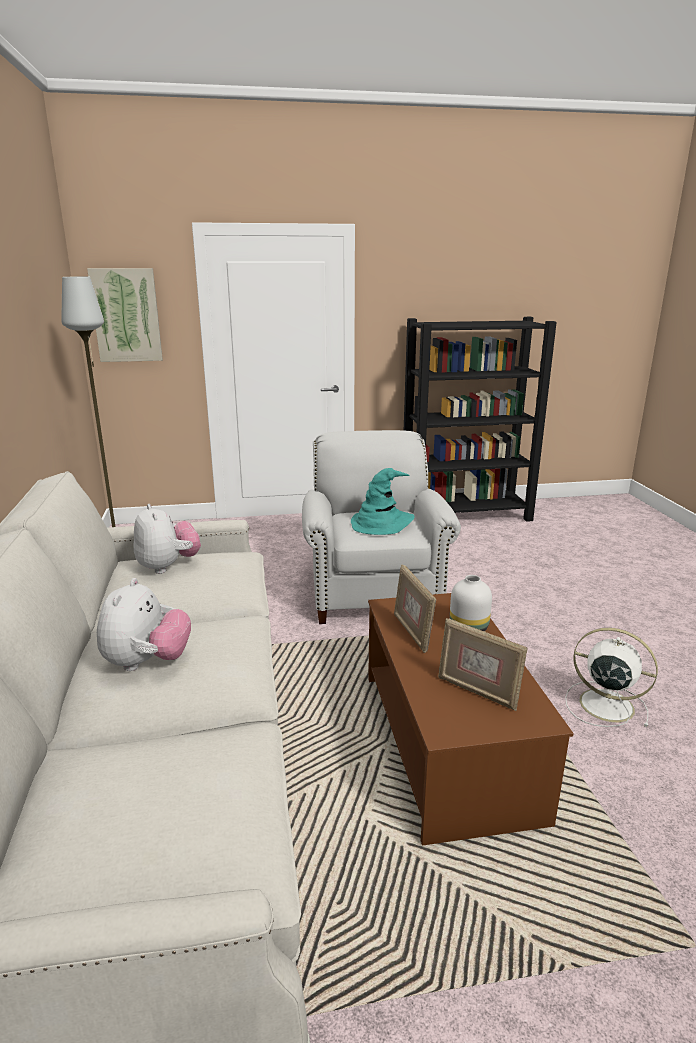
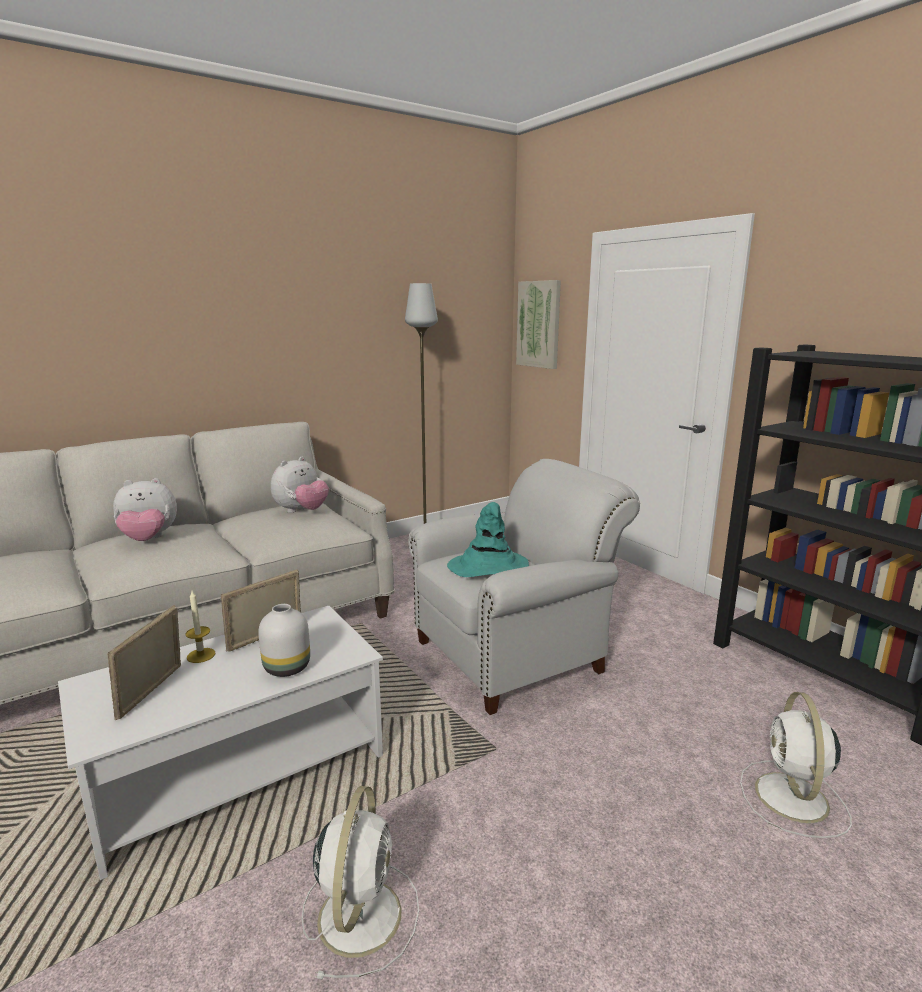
camera: 65 degrees right, 5 degrees down
brown coffee table [368,593,574,846] -> white coffee table [58,606,383,880]
none -> candle [185,591,215,663]
none -> white fan [740,692,852,838]

